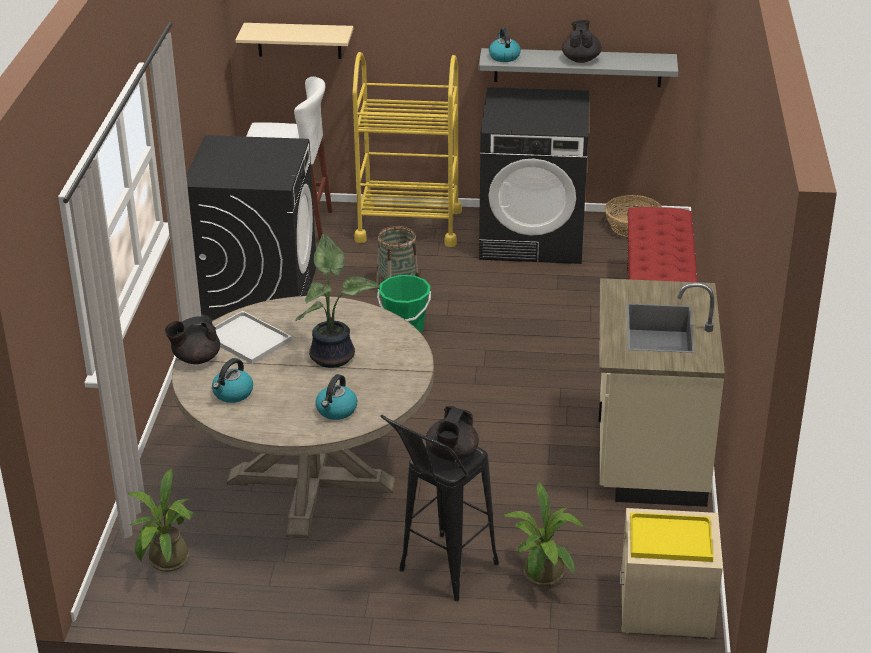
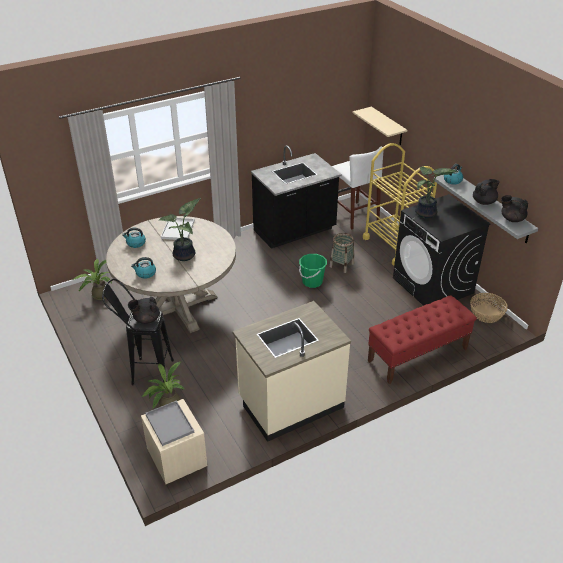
camera: 55 degrees right, 5 degrees up
black teapot [165,314,220,364] -> black teapot moved to [501,195,528,222]
black washing machine [186,135,316,320] -> black counter [251,145,342,249]
yellow tray [630,513,713,562] -> grey tray [145,401,194,446]
none -> potted plant [415,167,458,218]

